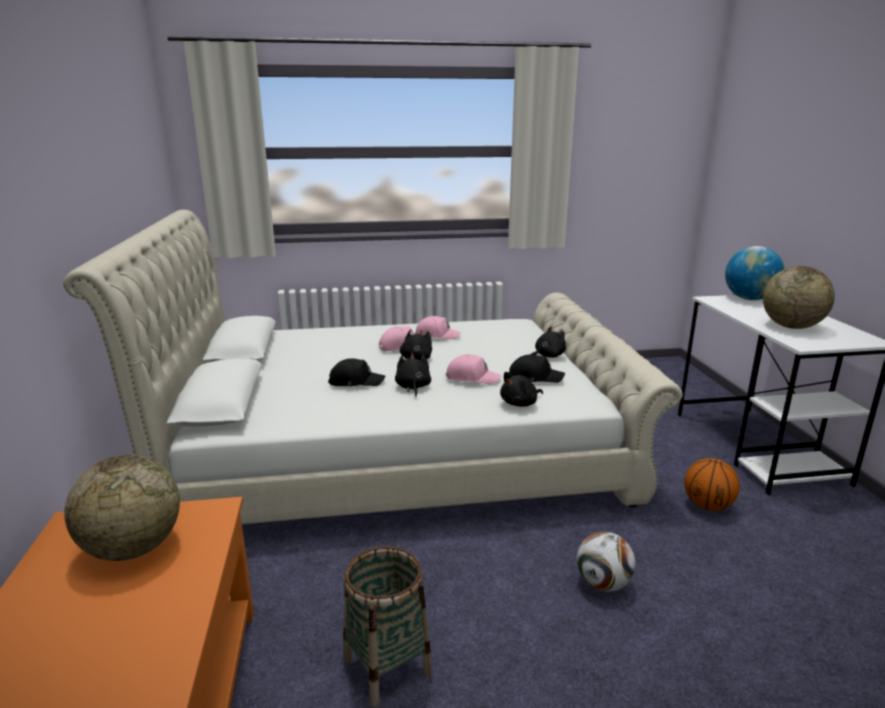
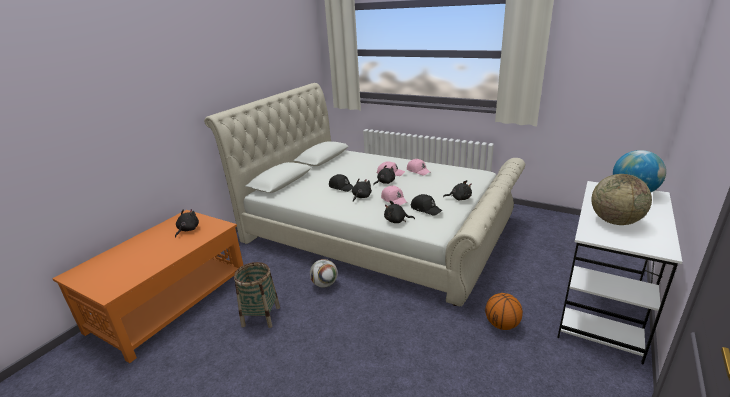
camera: 40 degrees right, 5 degrees up
globe [64,455,180,561] -> black plush toy [175,209,199,237]
football [577,532,636,592] -> football moved to [310,259,338,287]

